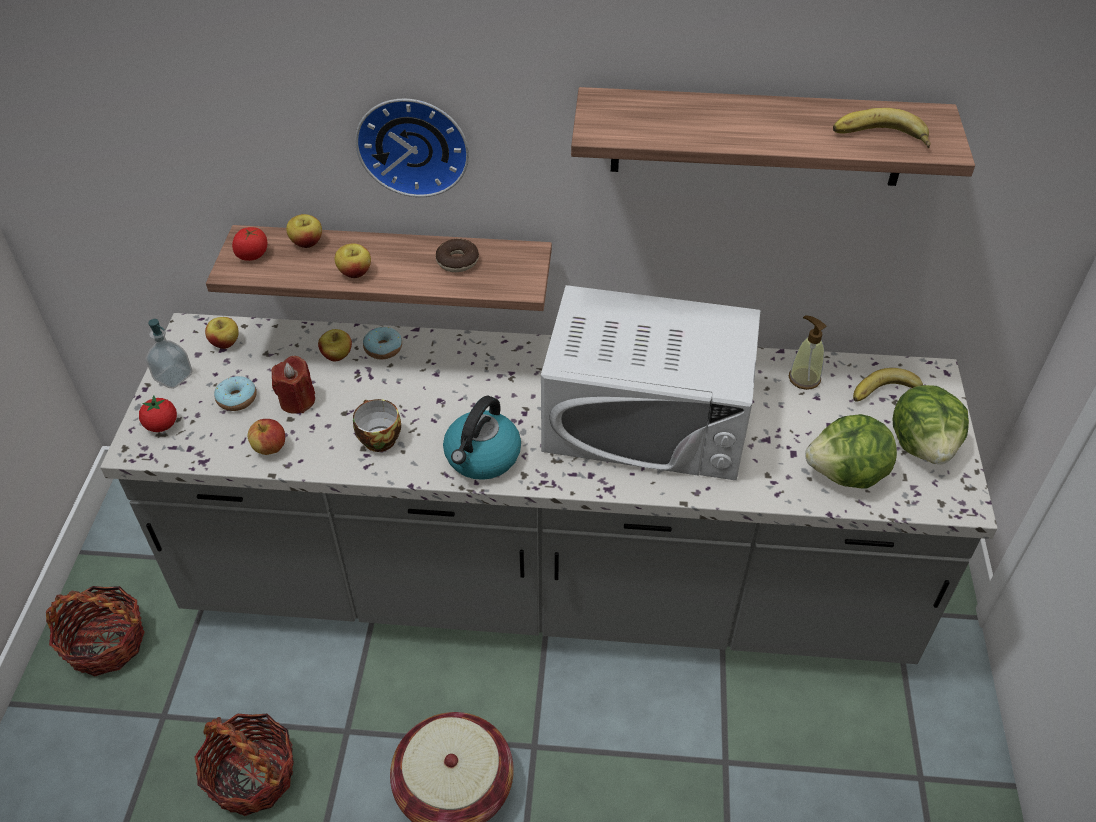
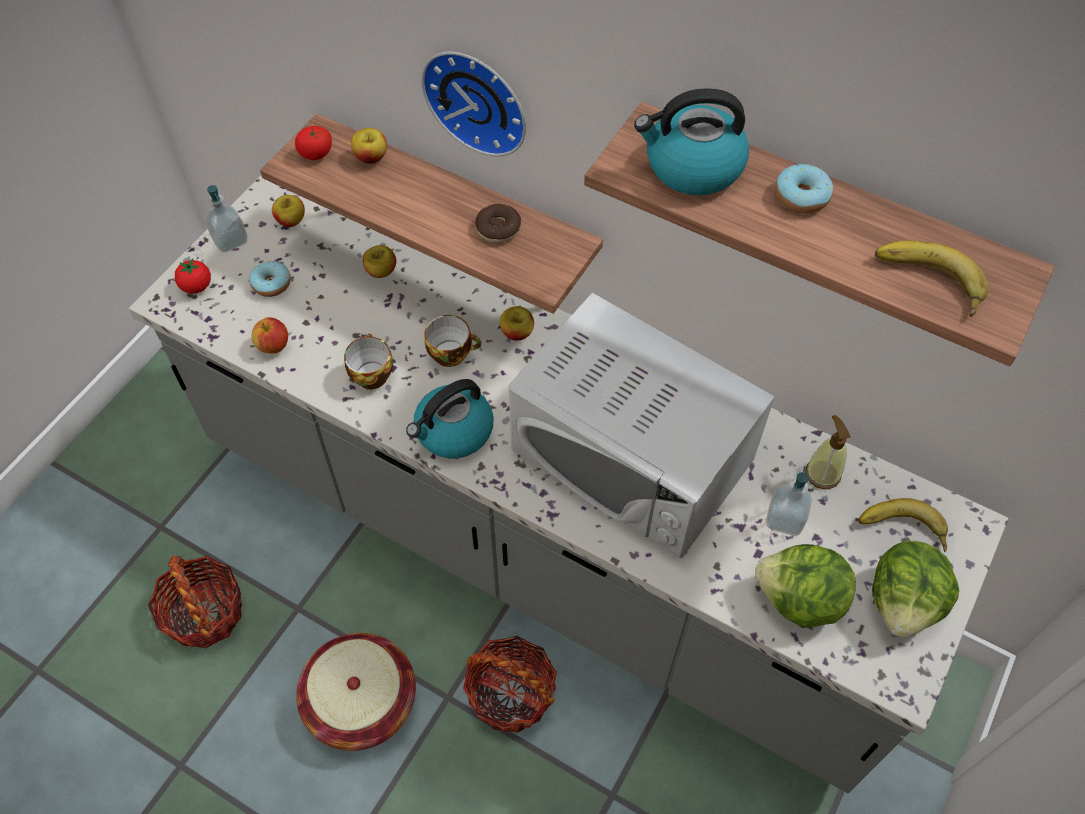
camera: 25 degrees right, 10 degrees up
basket [46,586,145,676] -> basket moved to [463,636,557,733]
red candle [271,356,315,414] -> none
apple [335,243,371,278] -> apple moved to [500,306,534,341]
donut [363,327,402,359] -> donut moved to [775,164,833,213]
none -> cup [424,315,481,367]
none -> kettle [634,88,749,195]
none -> soap dispenser [766,467,812,536]

